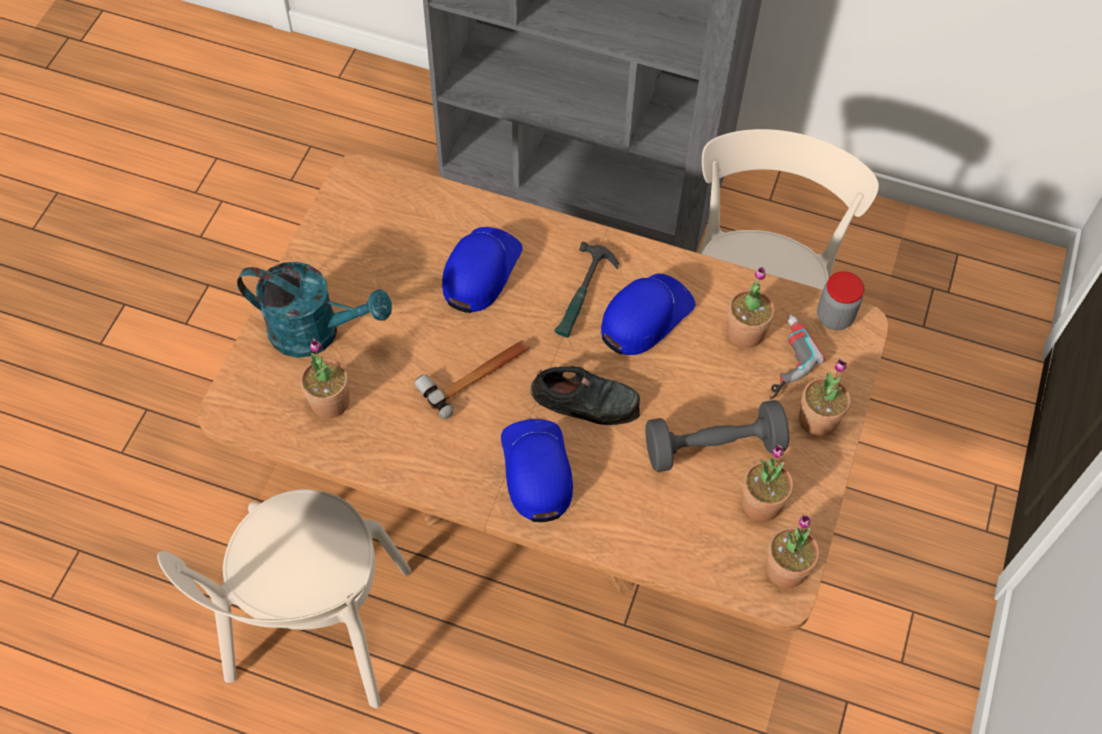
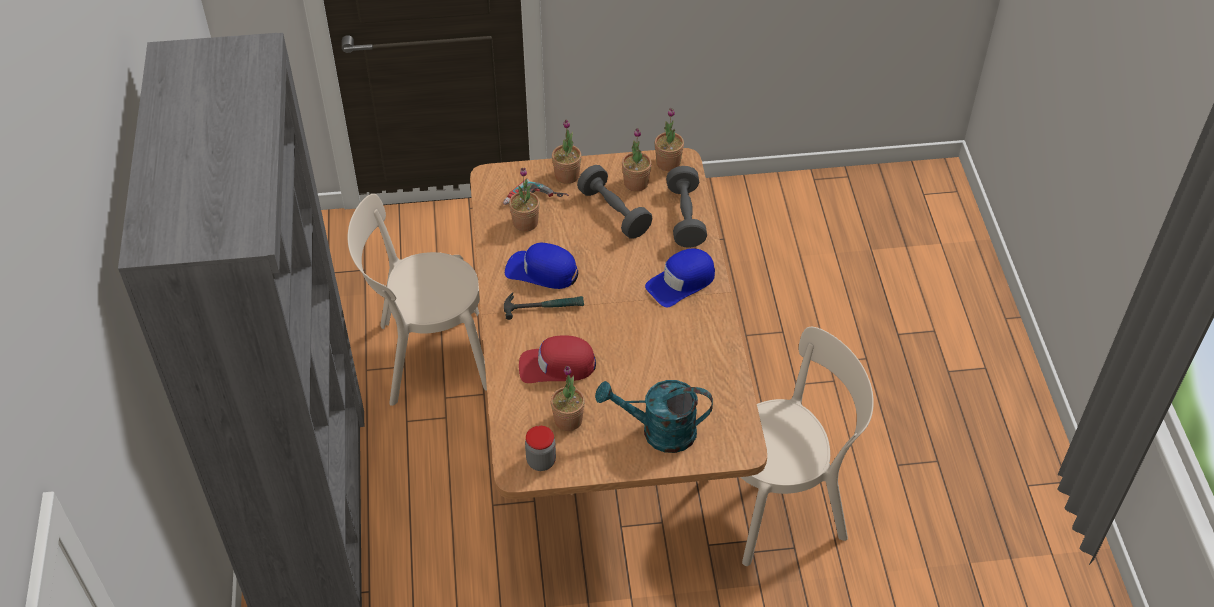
camera: 115 degrees left, 10 degrees down
turquoise watering can [237,262,392,358] -> turquoise watering can turned 75 degrees counterclockwise [595,380,713,453]
potted plant [300,339,350,418] -> potted plant moved to [551,366,585,431]
hammer [415,340,529,419] -> none
blue cap [442,227,522,313] -> red cap [519,335,596,383]
black shoe [530,366,640,425] -> none
jar [817,271,864,330] -> jar moved to [525,426,556,471]
none -> grey dumbbell [666,166,707,248]

